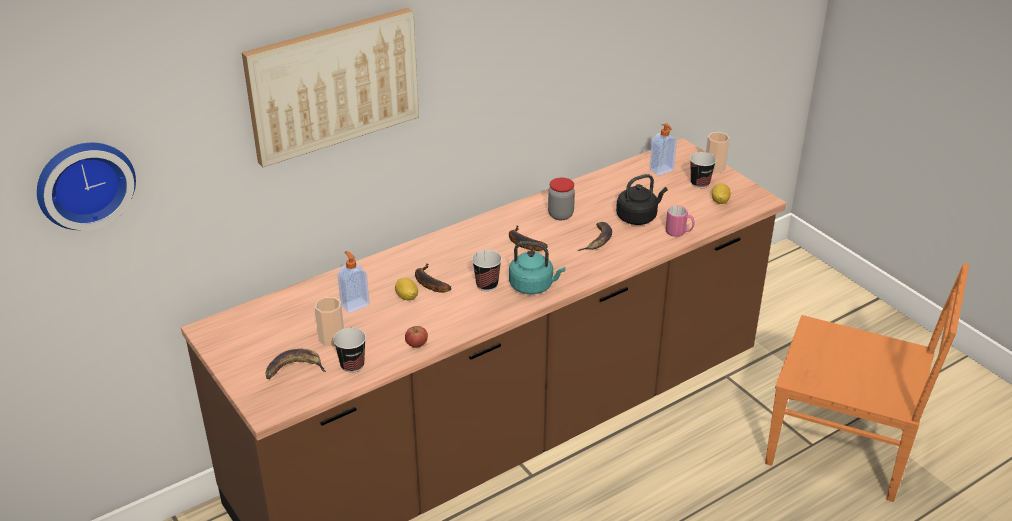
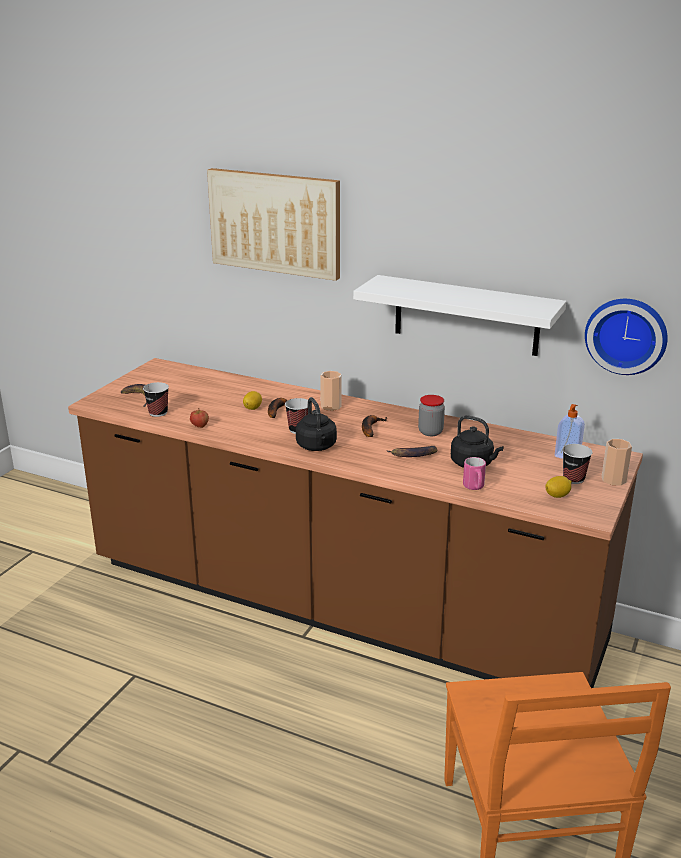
camera: 60 degrees right, 10 degrees down
wall clock [37,143,136,230] -> wall clock moved to [585,299,668,375]
cup [315,297,344,346] -> cup moved to [320,371,342,411]
soap dispenser [337,251,370,313] -> none
turquoise kettle [509,241,565,294] -> black kettle [296,397,337,451]
none -> white shelf [353,275,566,356]

